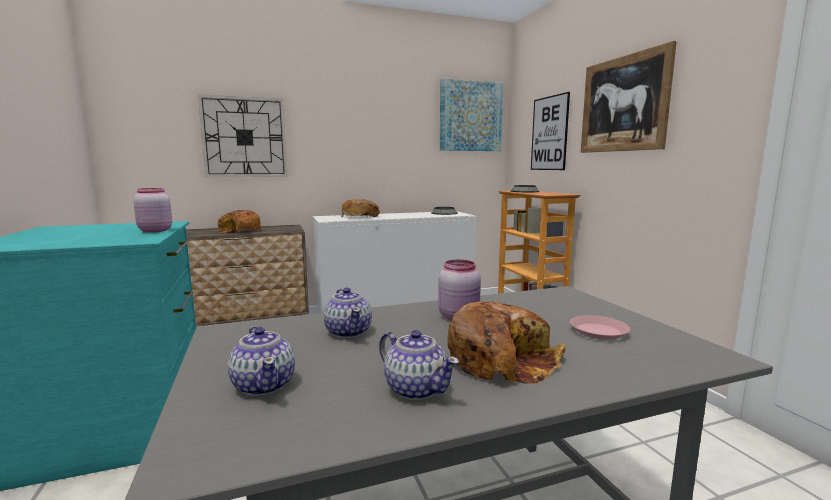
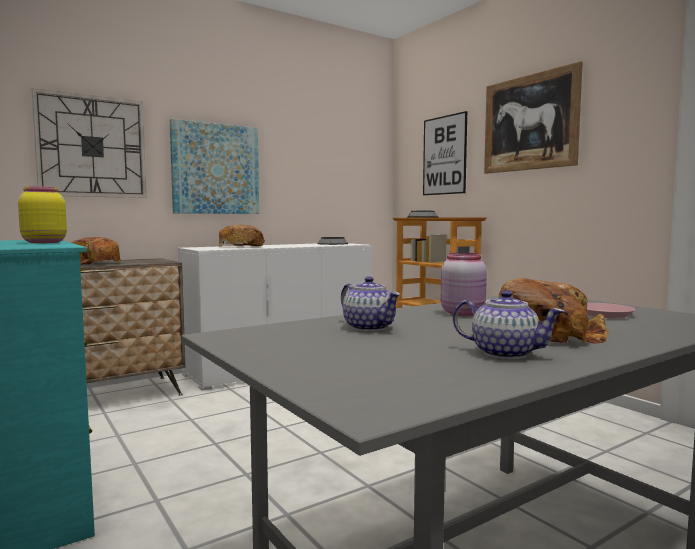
camera: 15 degrees left, 5 degrees down
pink jar [133,188,172,232] -> yellow jar [18,186,67,243]
teapot [228,327,295,396] -> none
picture [440,78,503,151] -> picture moved to [170,119,259,214]

